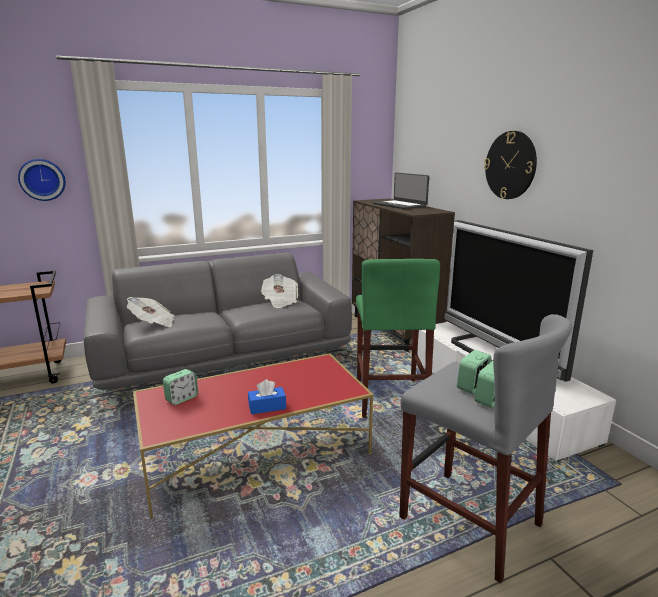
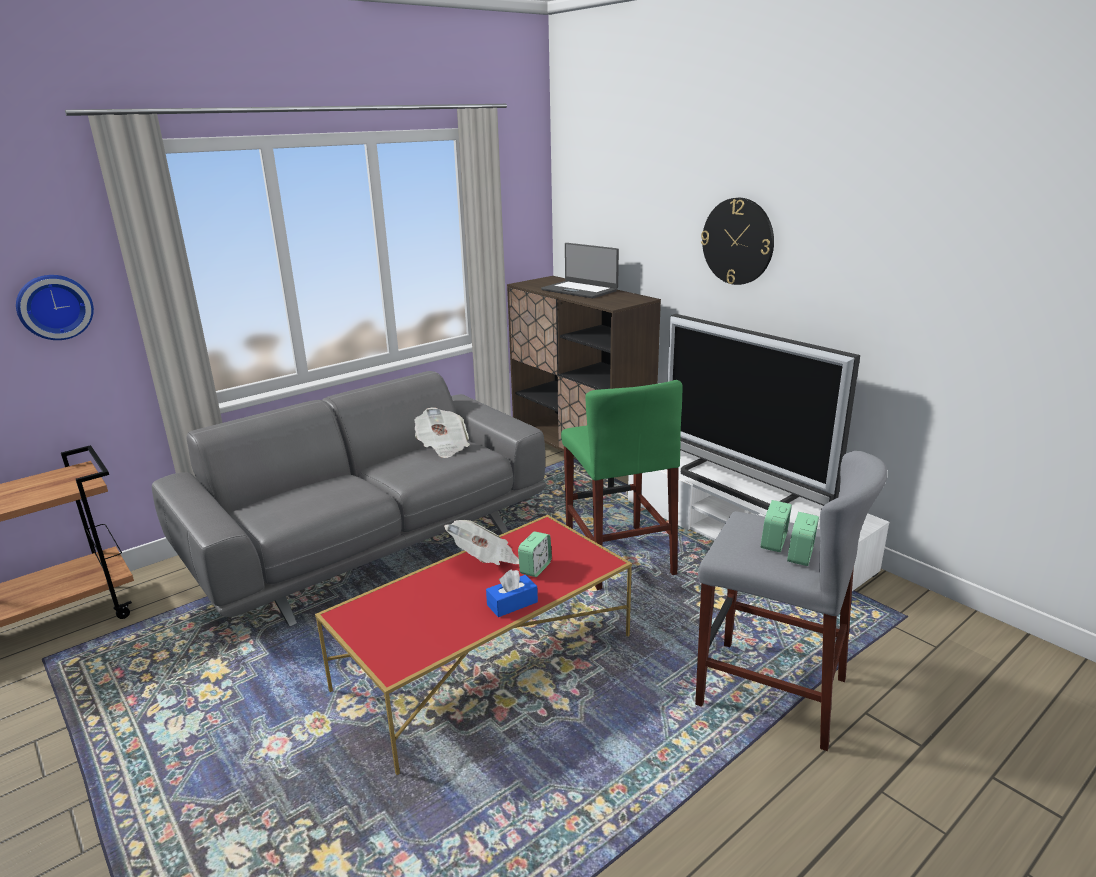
camera: 15 degrees left, 5 degrees up
newspaper [127,297,175,327] -> newspaper moved to [444,520,519,565]
alarm clock [163,369,198,405] -> alarm clock moved to [518,531,552,577]

